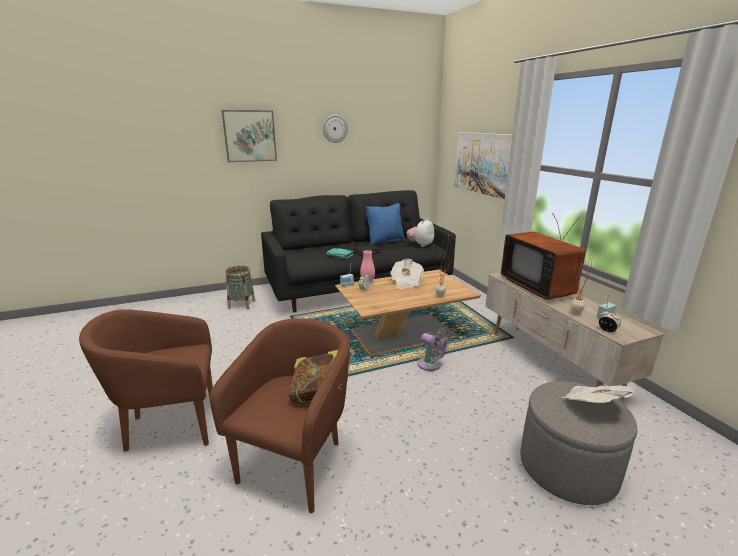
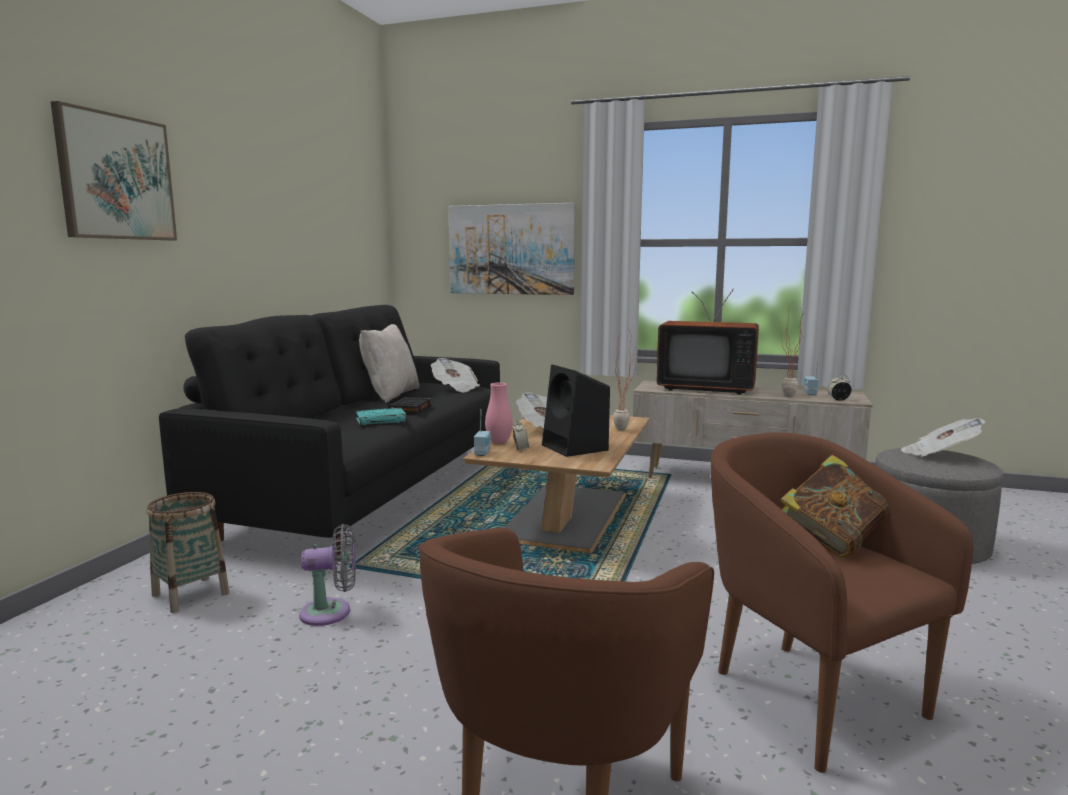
camera: 50 degrees left, 10 degrees down
wall clock [323,114,348,143] -> none
blue pillow [366,203,405,246] -> beige pillow [359,324,419,403]
plush toy [407,219,434,247] -> newspaper [430,358,480,393]
grey fan [417,328,450,371] -> grey fan moved to [299,524,356,626]
none -> black speaker [542,364,610,457]

